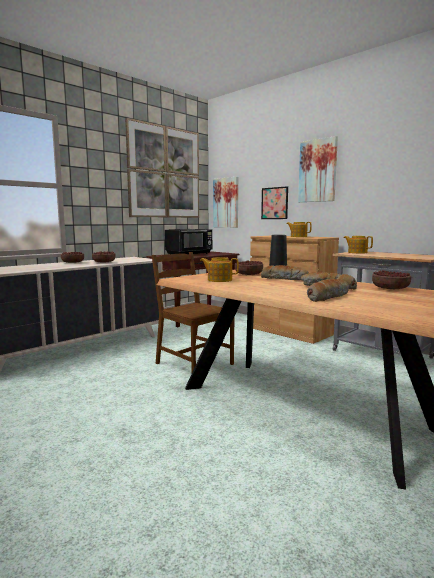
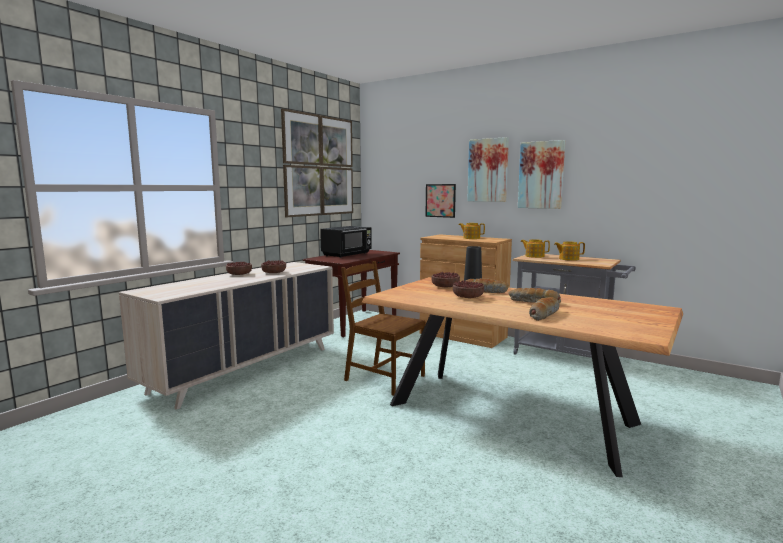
camera: 10 degrees left, 0 degrees up
teapot [200,257,239,282] -> teapot moved to [554,241,585,261]
picture [213,177,238,228] -> picture moved to [518,140,565,209]
bowl [372,270,411,289] -> bowl moved to [453,280,484,298]

